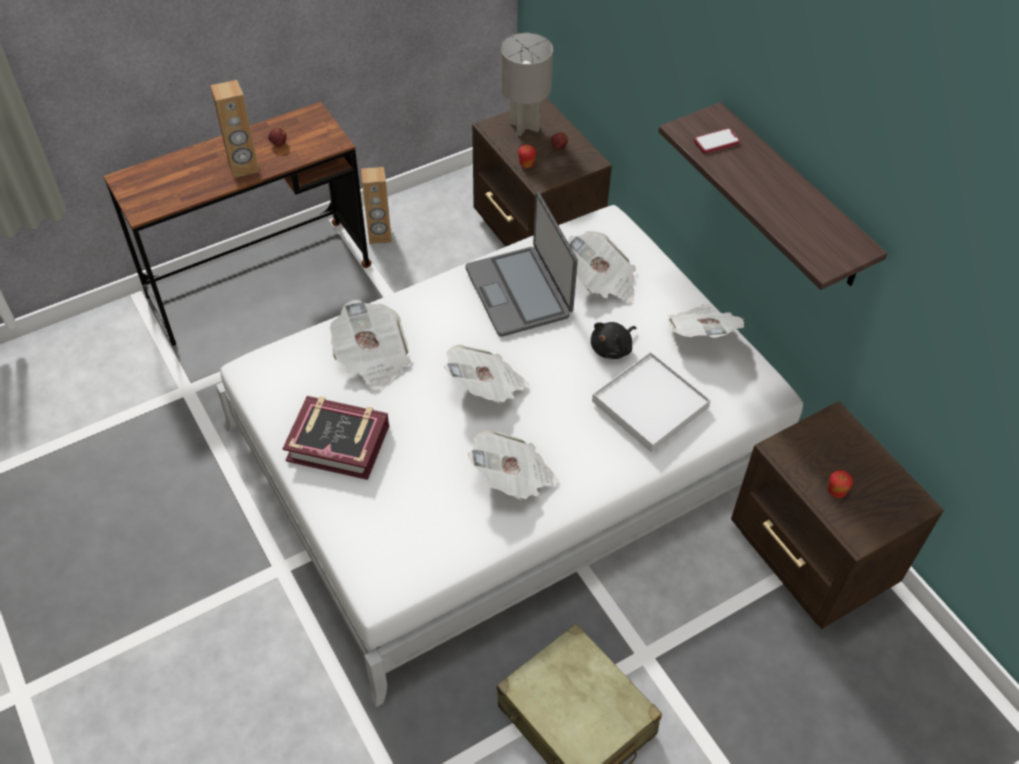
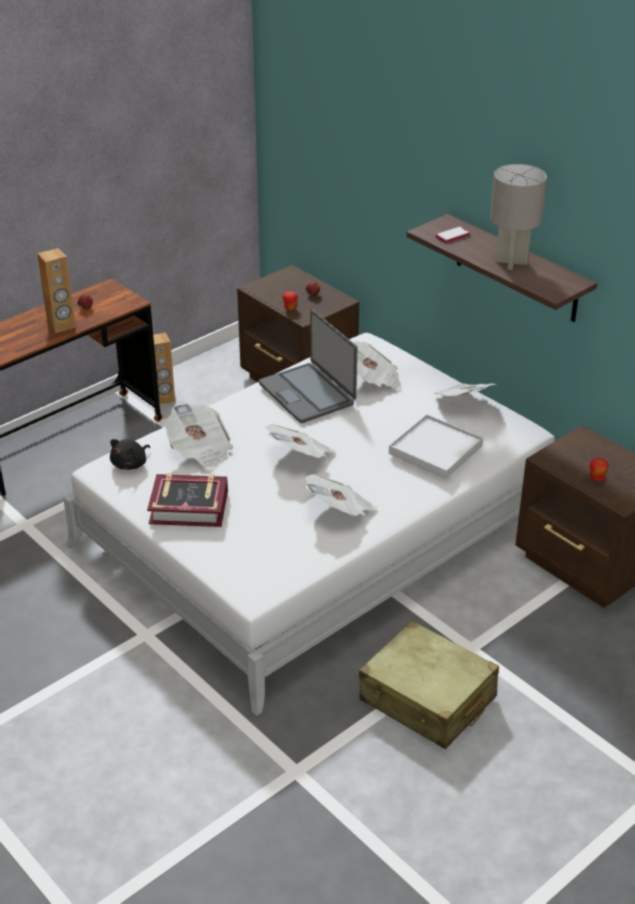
camera: 10 degrees left, 15 degrees down
grey table lamp [500,33,553,136] -> grey table lamp moved to [490,164,547,270]
black plush toy [591,322,636,359] -> black plush toy moved to [110,439,150,470]

